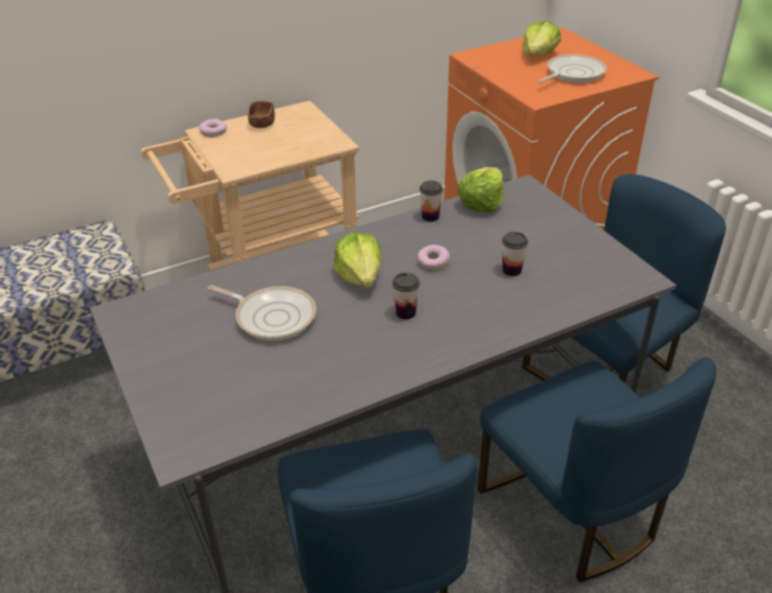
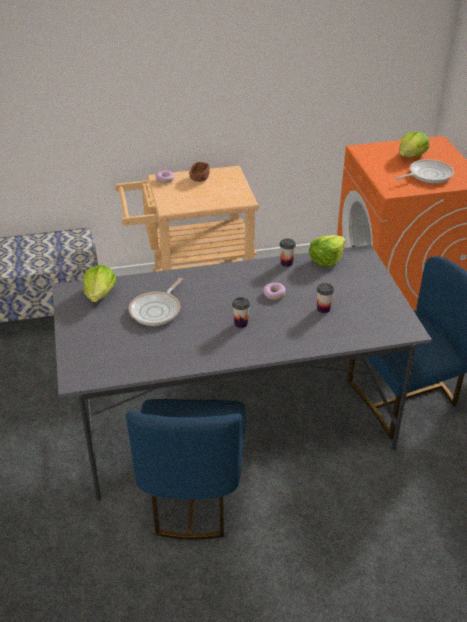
camera: 15 degrees right, 0 degrees up
frying pan [208,285,316,341] -> frying pan turned 75 degrees clockwise [129,278,183,326]
lettuce [334,232,382,287] -> lettuce moved to [83,265,116,302]
blue chair [478,357,716,582] -> none

